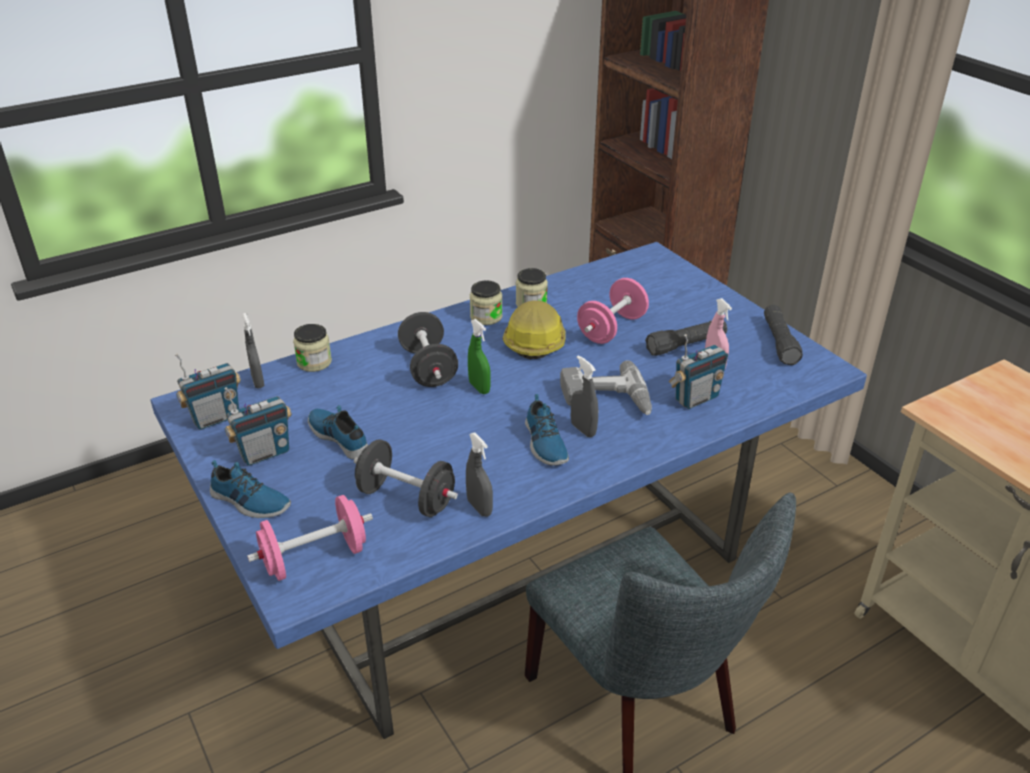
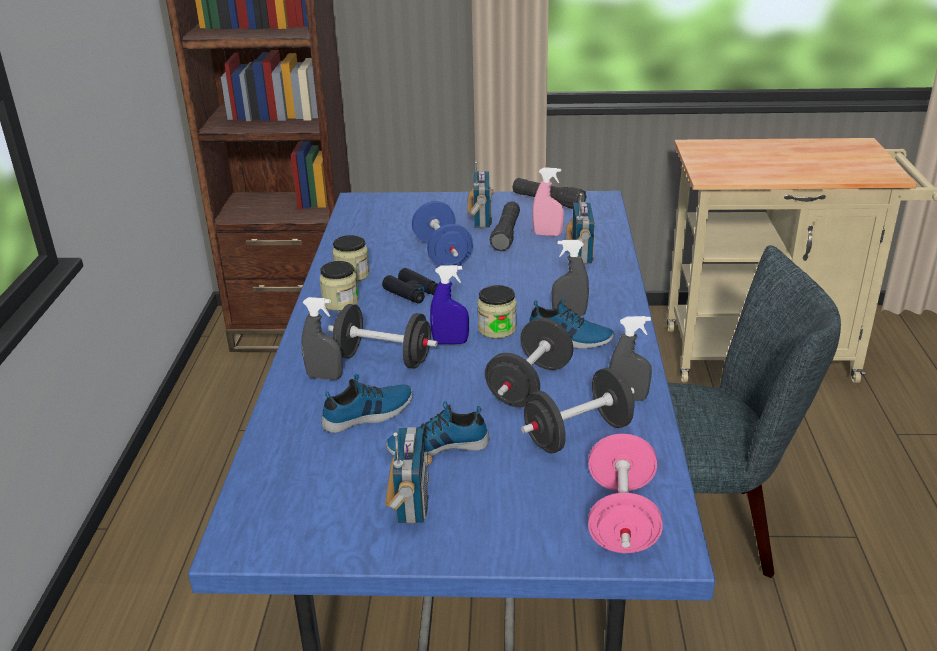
camera: 55 degrees left, 5 degrees down
radio [175,353,241,430] -> radio moved to [467,161,494,228]
shoe [210,460,291,518] -> shoe moved to [321,374,413,433]
grey spray bottle [242,313,264,388] -> grey spray bottle moved to [302,297,342,380]
jar [293,324,332,372] -> jar moved to [477,285,517,339]
green spray bottle [468,319,491,394] -> blue spray bottle [430,265,469,344]
hard hat [503,301,566,359] -> black binoculars [382,268,438,304]
power drill [560,360,652,415] -> none
pink dumbbell [577,278,649,344] -> blue dumbbell [412,201,473,266]
none -> black dumbbell [485,318,574,407]

